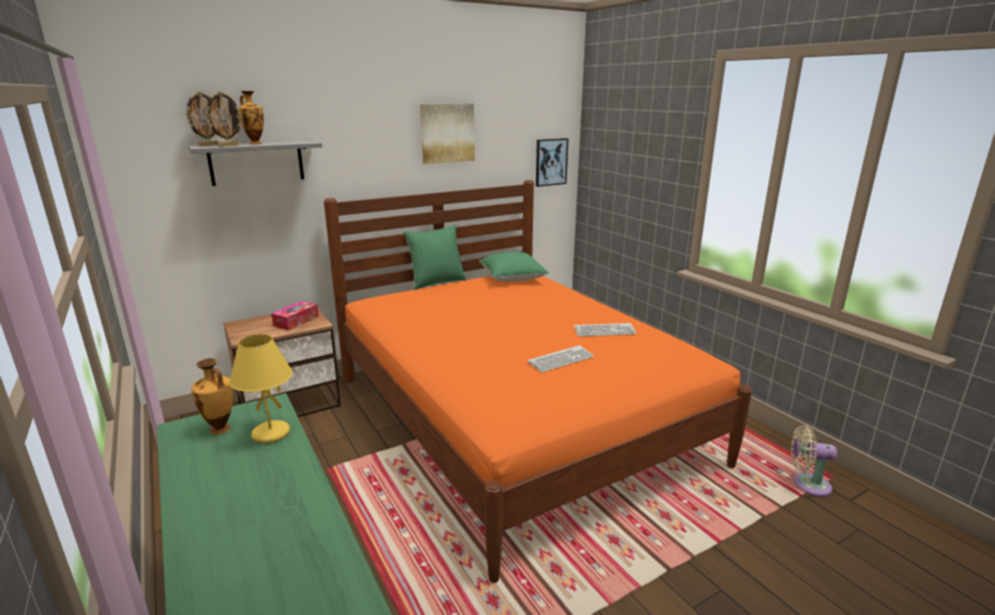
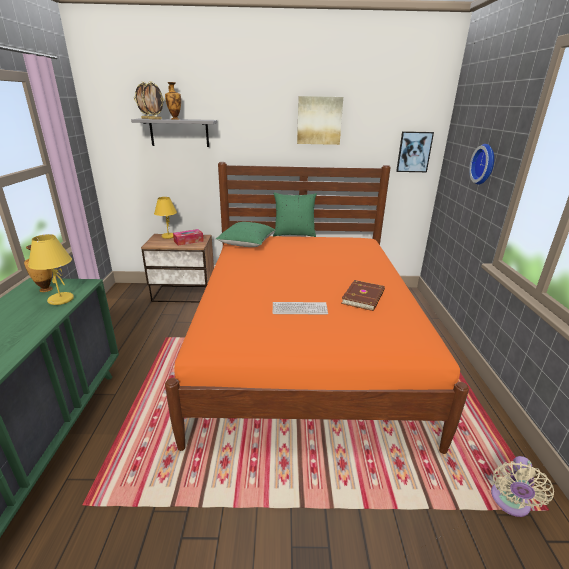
camera: 30 degrees right, 5 degrees up
green pillow [479,252,549,282] -> green pillow moved to [216,222,276,247]
keyboard [574,323,637,337] -> brown book [341,280,385,311]
beige fan [791,425,837,497] -> beige fan turned 105 degrees counterclockwise [491,456,554,517]
none -> yellow table lamp [154,197,177,239]
none -> wall clock [469,144,494,185]

